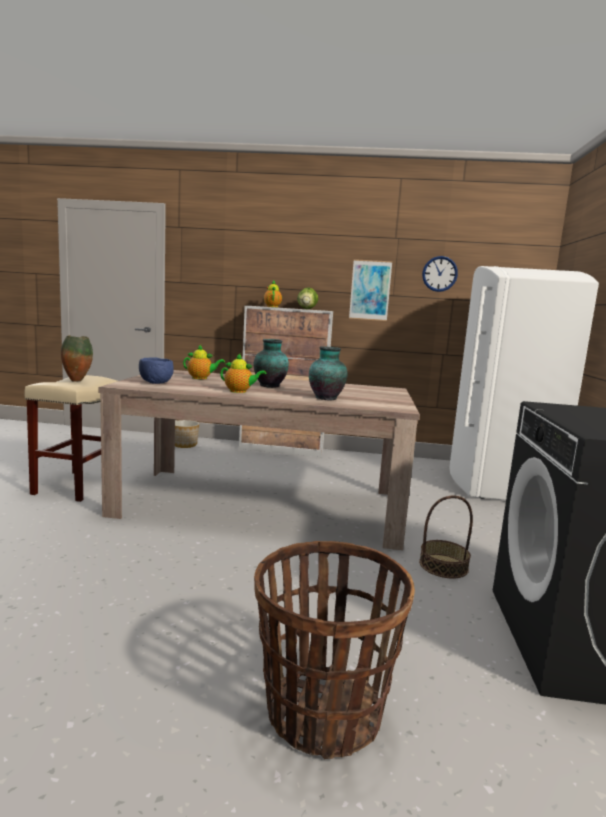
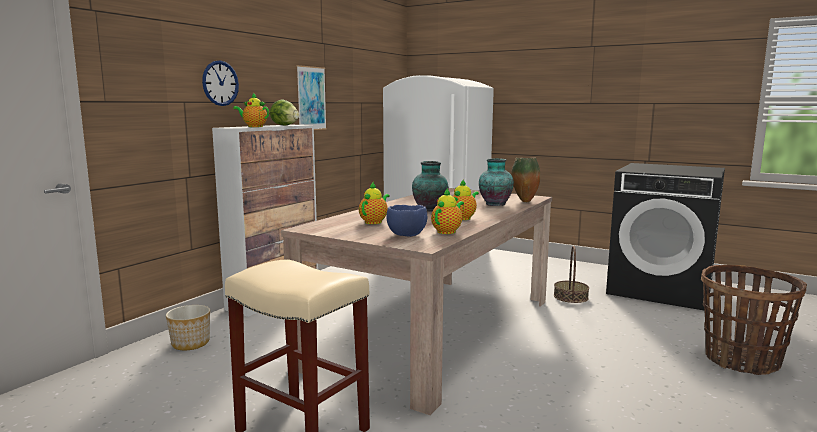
camera: 65 degrees left, 0 degrees up
vase [61,335,93,382] -> vase moved to [511,158,540,202]
wall clock [422,256,458,292] -> wall clock moved to [202,60,239,106]
none -> teapot [431,188,464,234]

